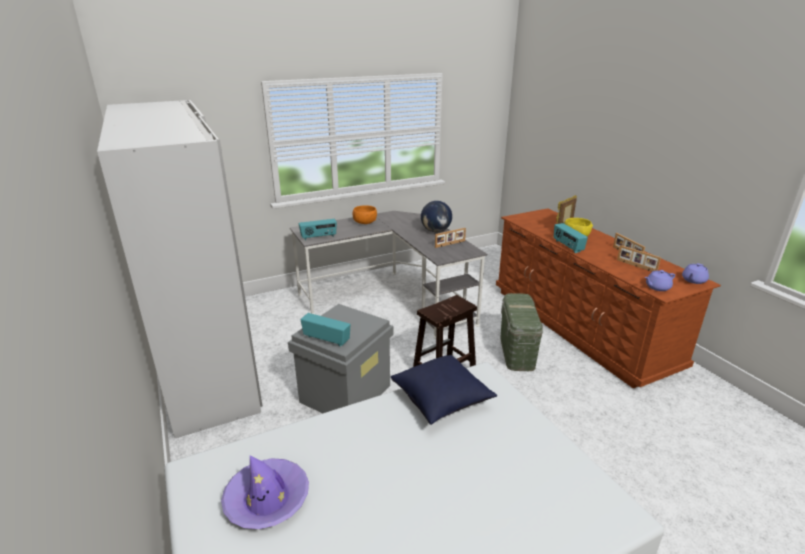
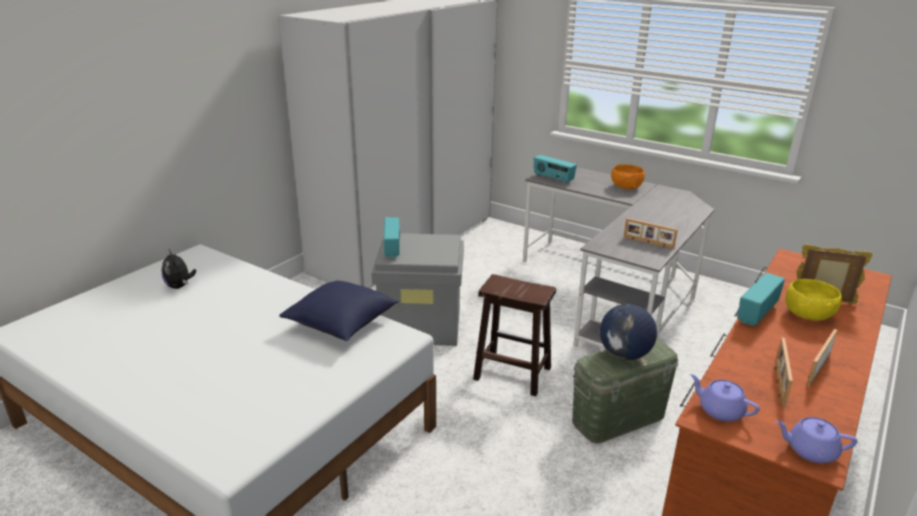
camera: 60 degrees right, 0 degrees up
purple hat [221,456,309,529] -> plush toy [162,250,196,289]
globe [421,201,452,232] -> globe moved to [600,304,657,360]

